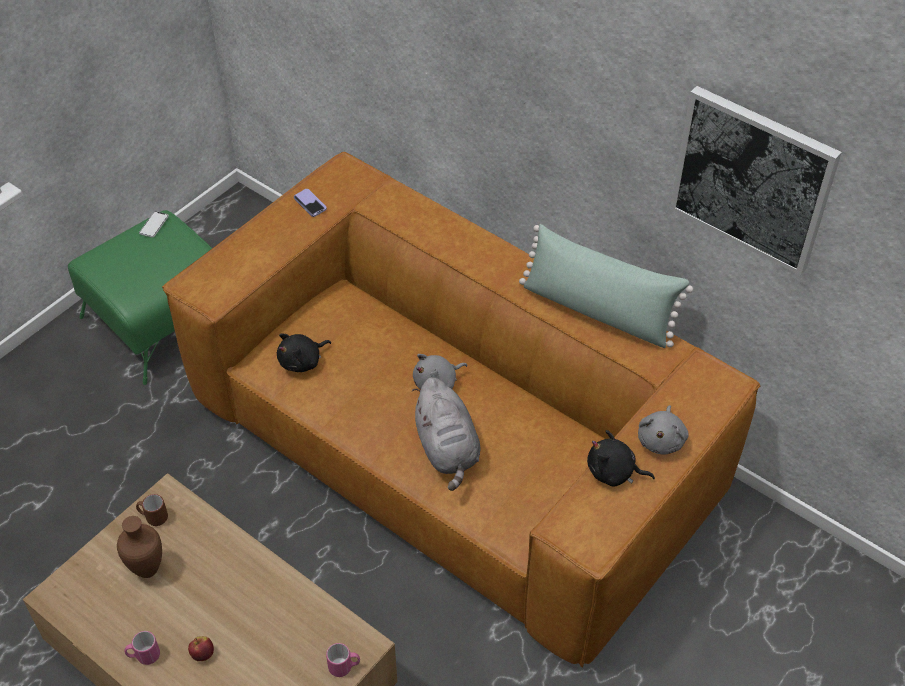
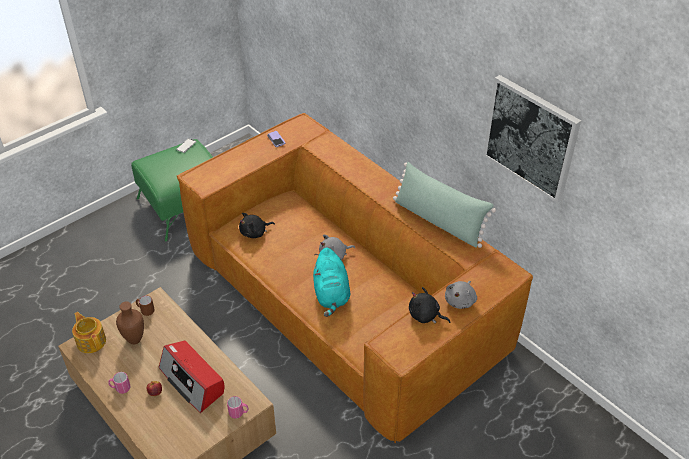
camera: 10 degrees right, 5 degrees down
grey plush toy [412,377,481,491] -> turquoise plush toy [313,247,350,317]
none -> teapot [72,312,106,353]
none -> radio [159,340,224,413]

